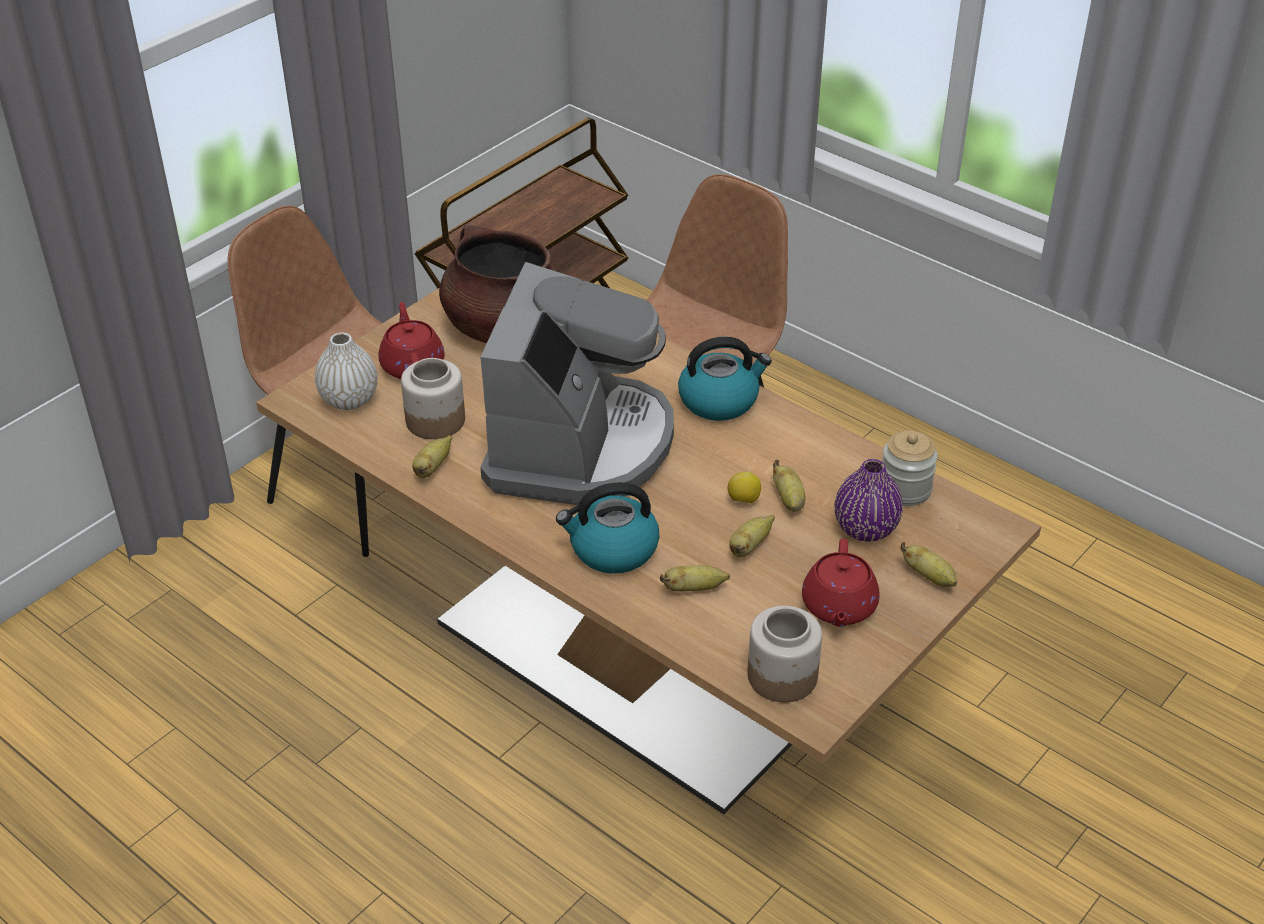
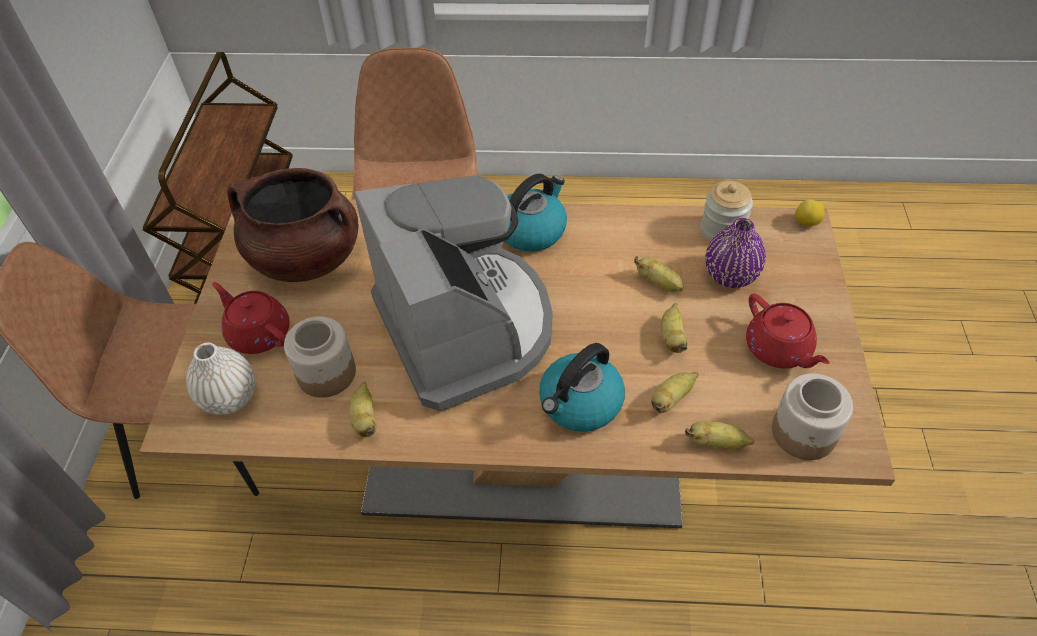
camera: 35 degrees left, 10 degrees up
lemon [728,472,761,504] -> lemon moved to [795,199,825,227]
banana [900,542,957,587] -> banana moved to [685,421,754,449]

